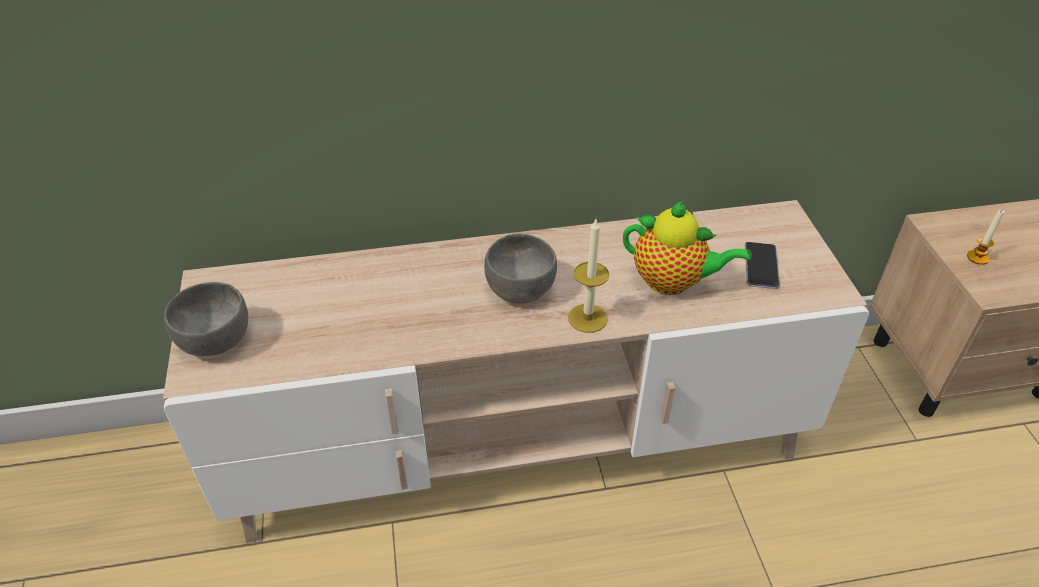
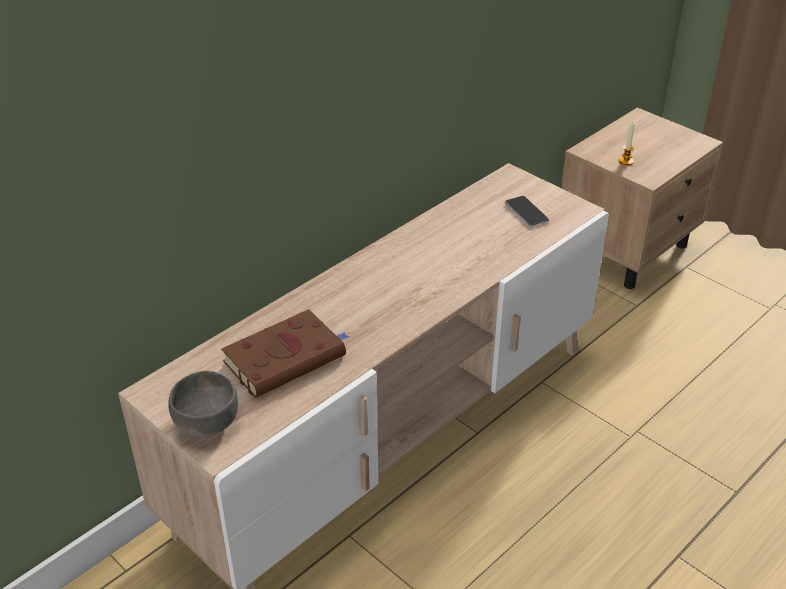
camera: 35 degrees left, 5 degrees down
grey bowl [484,234,557,303] -> none
candle [568,219,609,333] -> none
teapot [623,201,752,295] -> none
none -> brown book [221,309,350,398]

